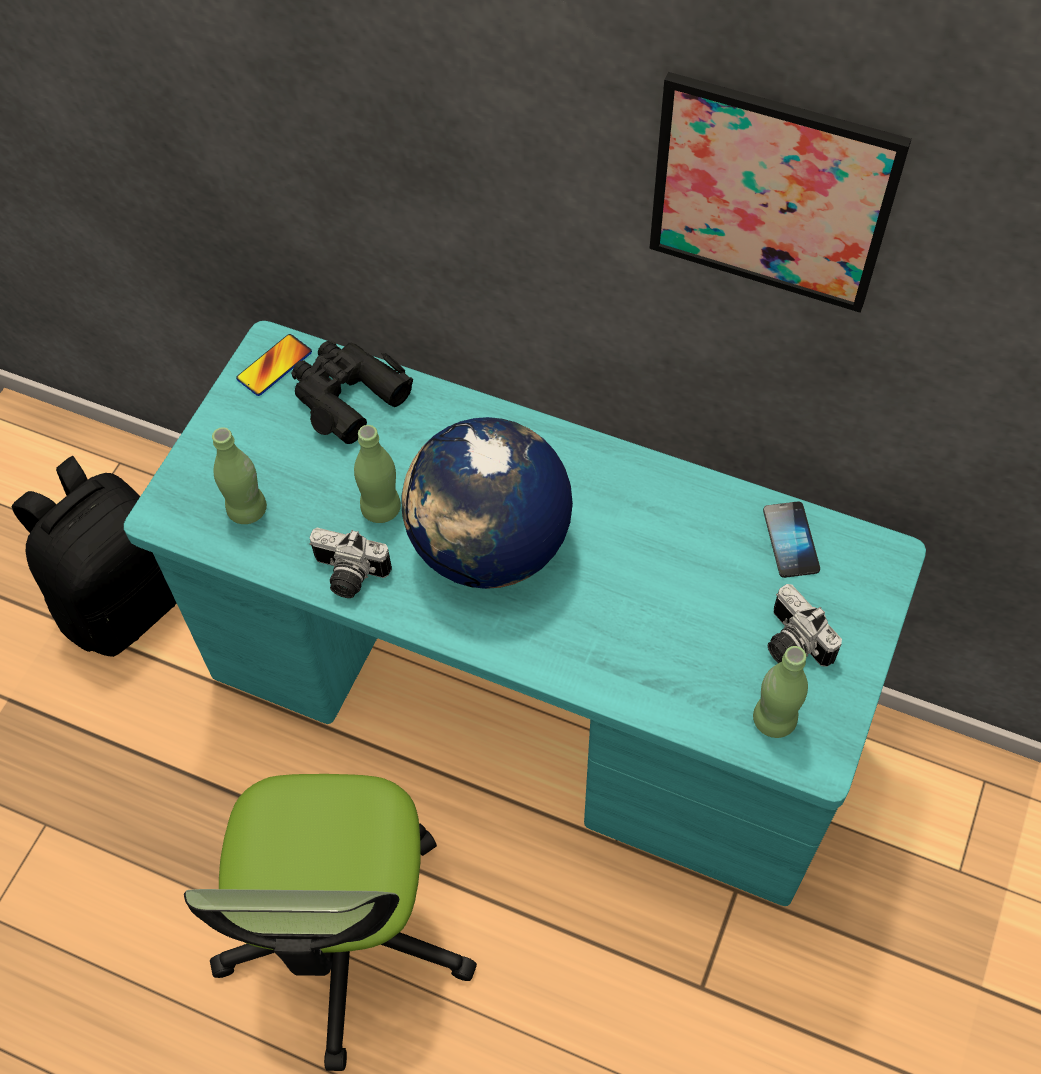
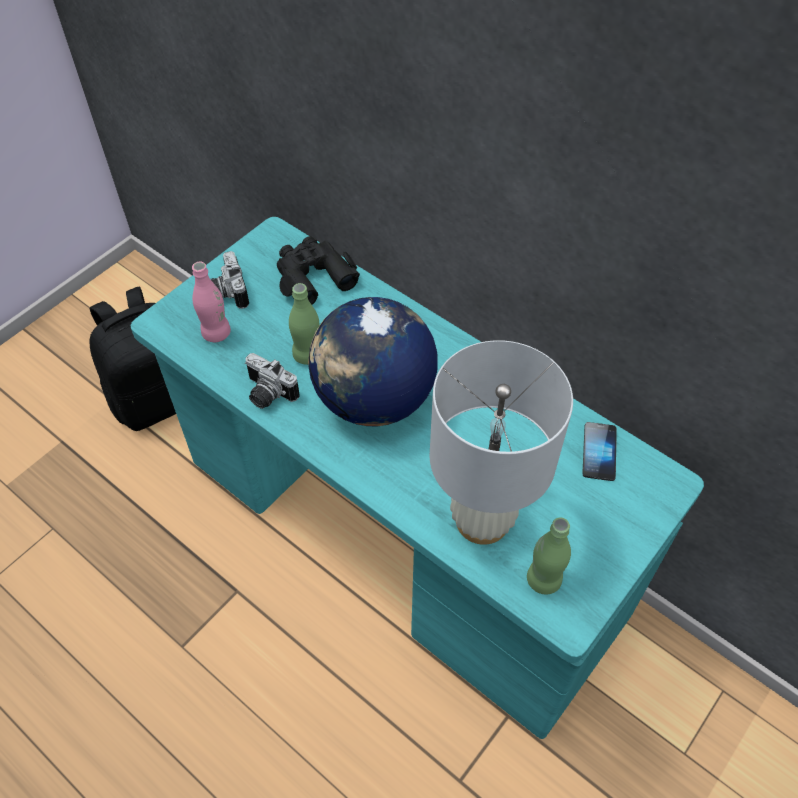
camera: 15 degrees right, 5 degrees down
office chair [184,774,477,1071] -> none
green bottle [212,427,267,524] -> pink bottle [192,262,231,342]
phone [236,334,312,396] -> none
picture [649,72,911,313] -> none
camera [768,584,842,667] -> camera moved to [211,251,249,309]
none -> white table lamp [430,340,573,545]

